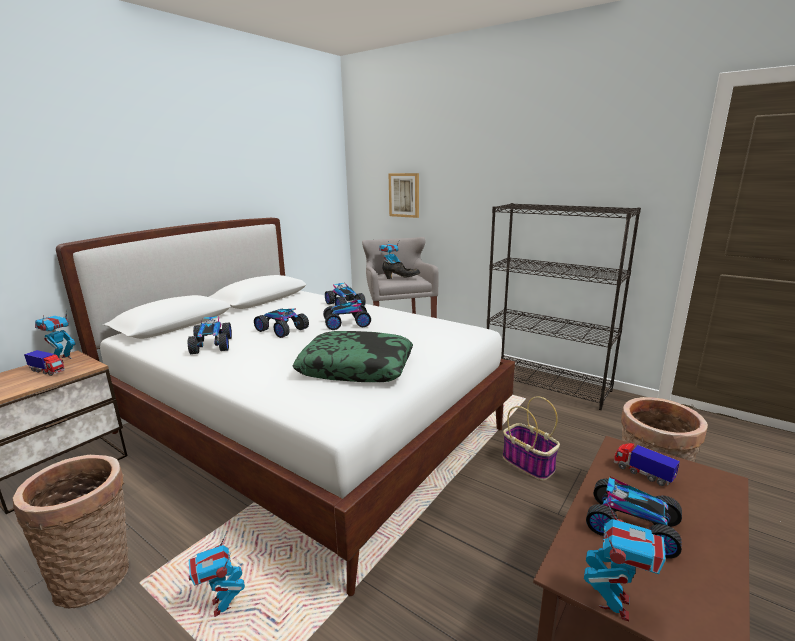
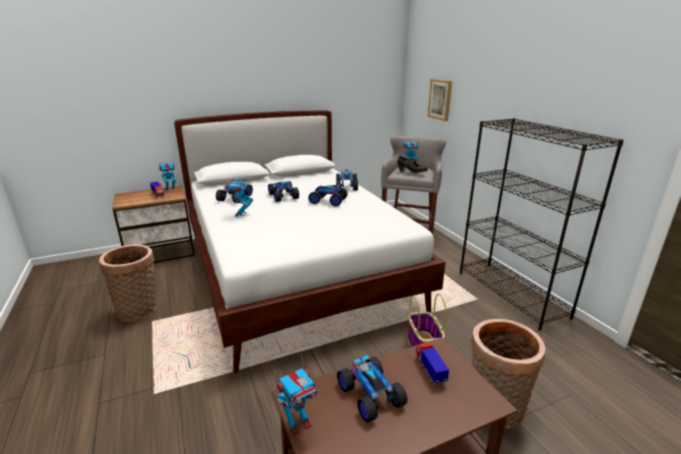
camera: 30 degrees right, 5 degrees up
toy robot [189,532,245,617] -> toy robot moved to [224,175,253,217]
pillow [293,331,413,382] -> none

